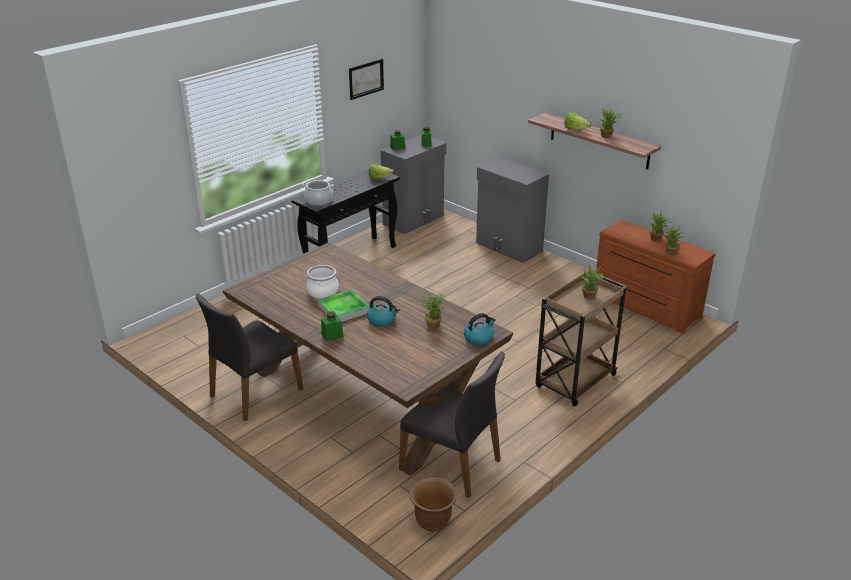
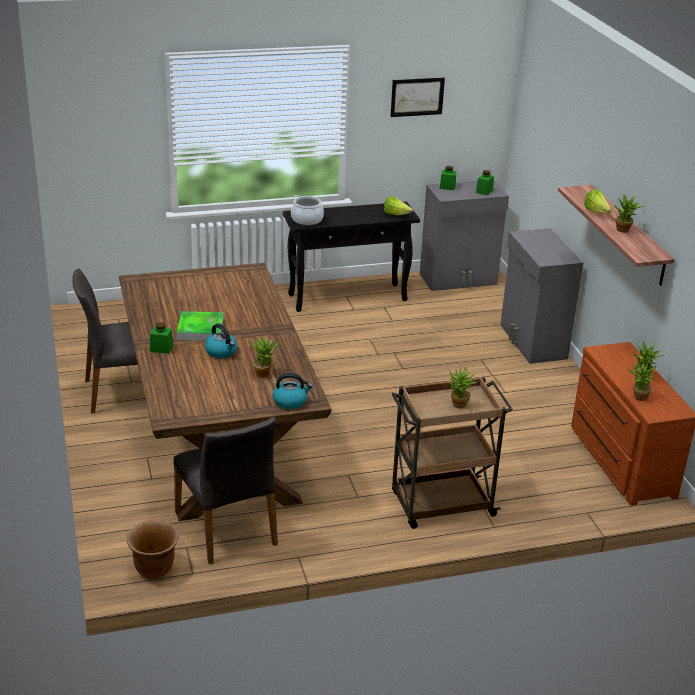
camera: 30 degrees right, 0 degrees up
cooking pot [306,265,339,299] -> none

